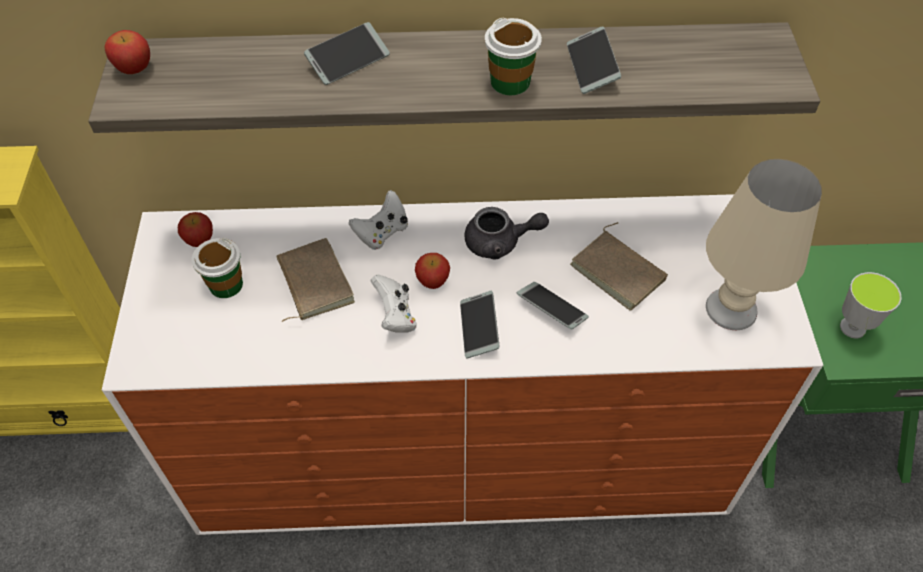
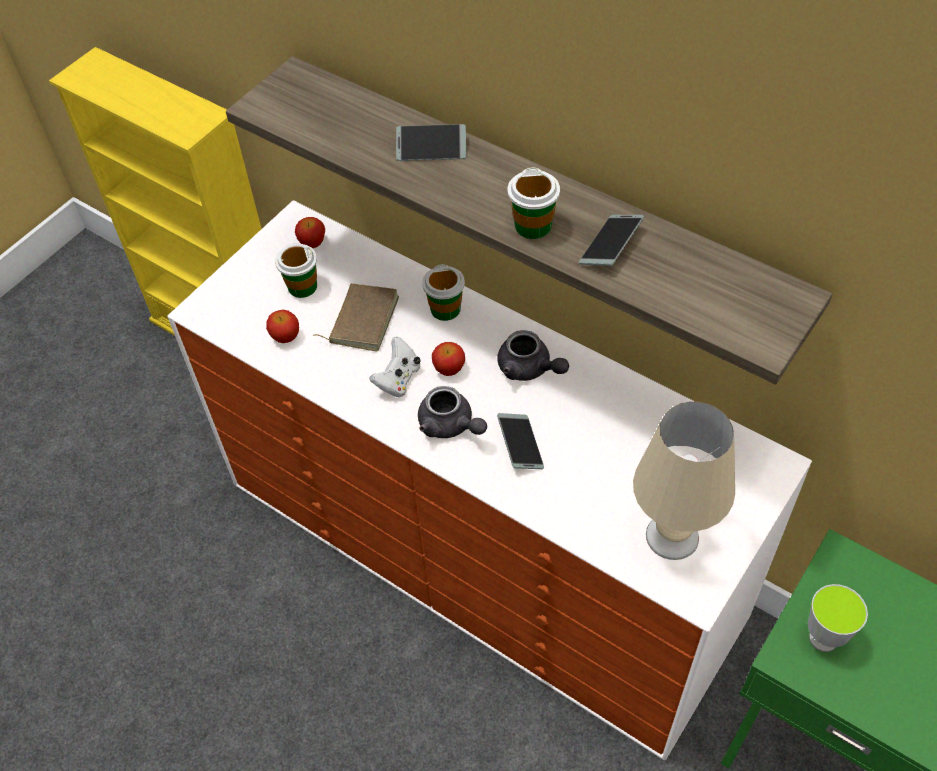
camera: 40 degrees right, 0 degrees up
apple [105,30,150,74] -> apple moved to [266,310,299,343]
white game controller [349,190,408,250] -> cup [422,264,465,321]
phone [460,291,499,359] -> grey teapot [418,386,487,438]
brown book [570,222,668,311] -> none

